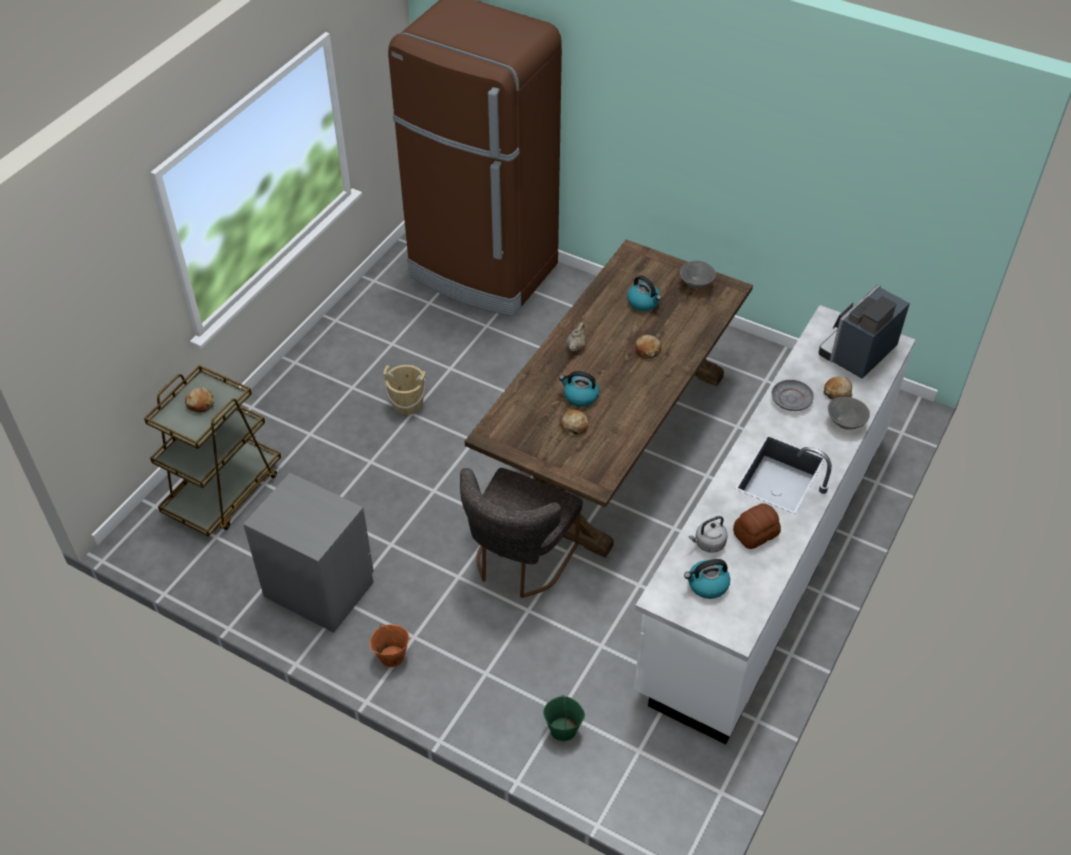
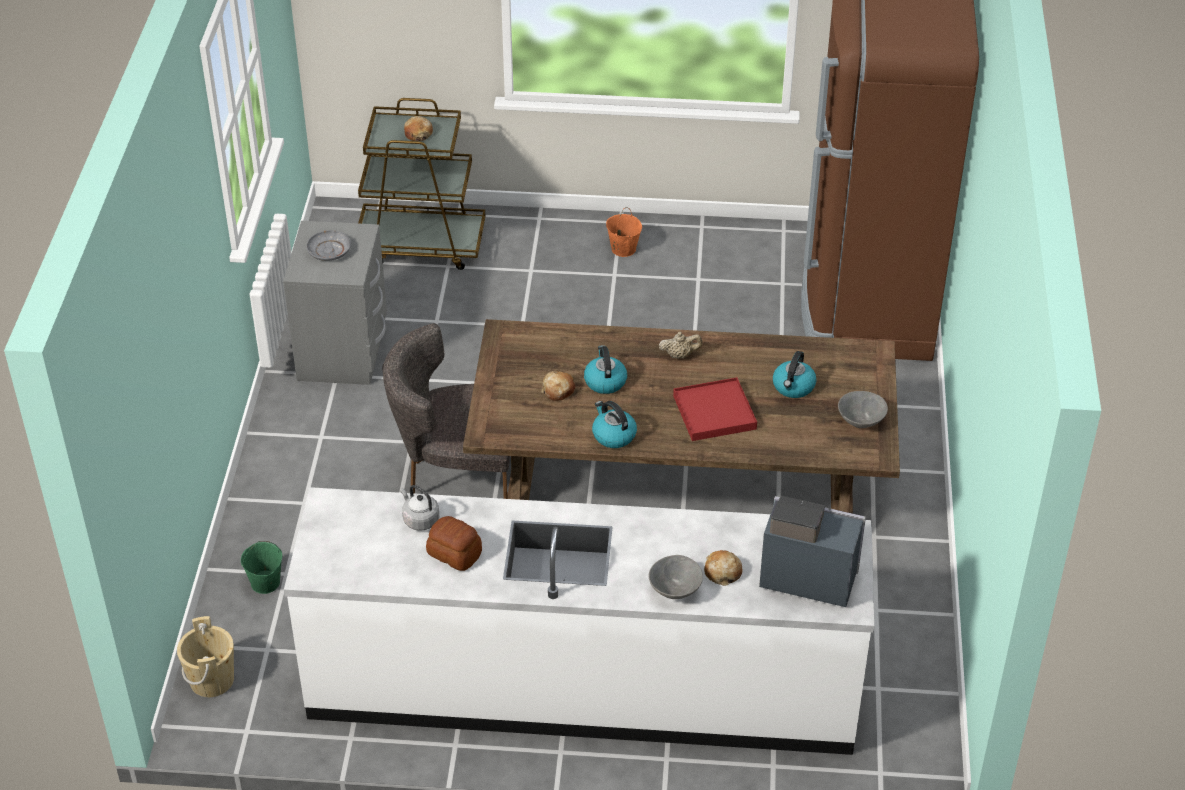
camera: 65 degrees right, 5 degrees down
orange bucket [370,624,409,667] -> orange bucket moved to [606,207,642,257]
beige bucket [383,365,426,415] -> beige bucket moved to [177,616,234,697]
bread [635,335,661,359] -> red tray [673,377,757,441]
kettle [684,559,730,599] -> kettle moved to [592,401,637,448]
grey plate [771,380,814,411] -> grey plate moved to [306,230,351,261]

